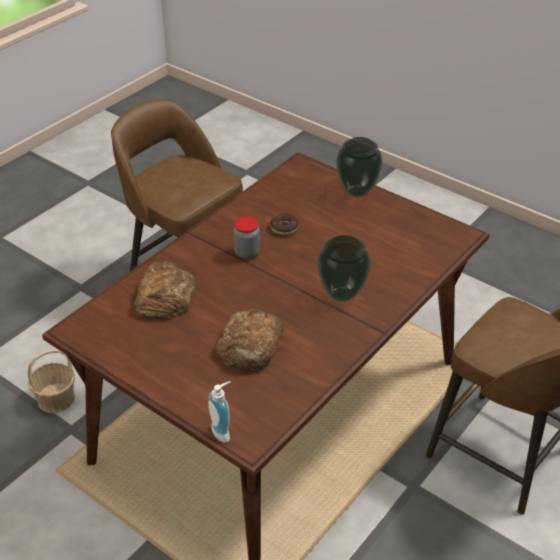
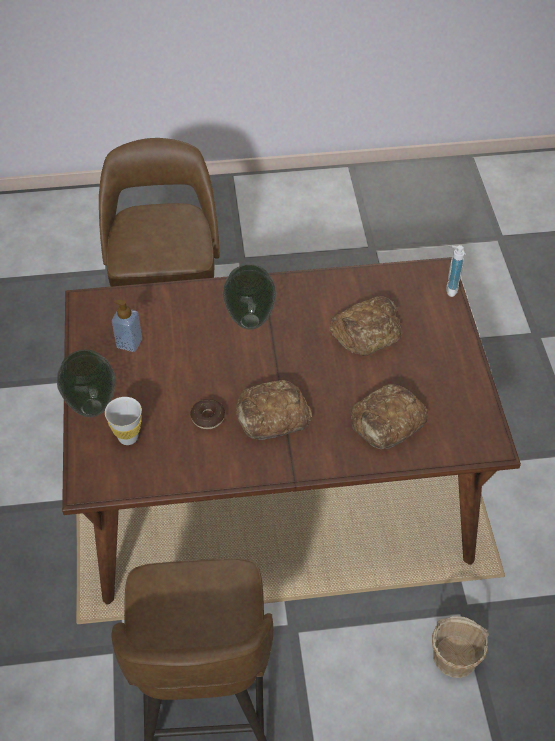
camera: 135 degrees left, 10 degrees up
jar [233,216,260,259] -> bread [236,380,312,440]
none -> white cup [105,397,142,445]
none -> soap dispenser [112,300,142,352]

